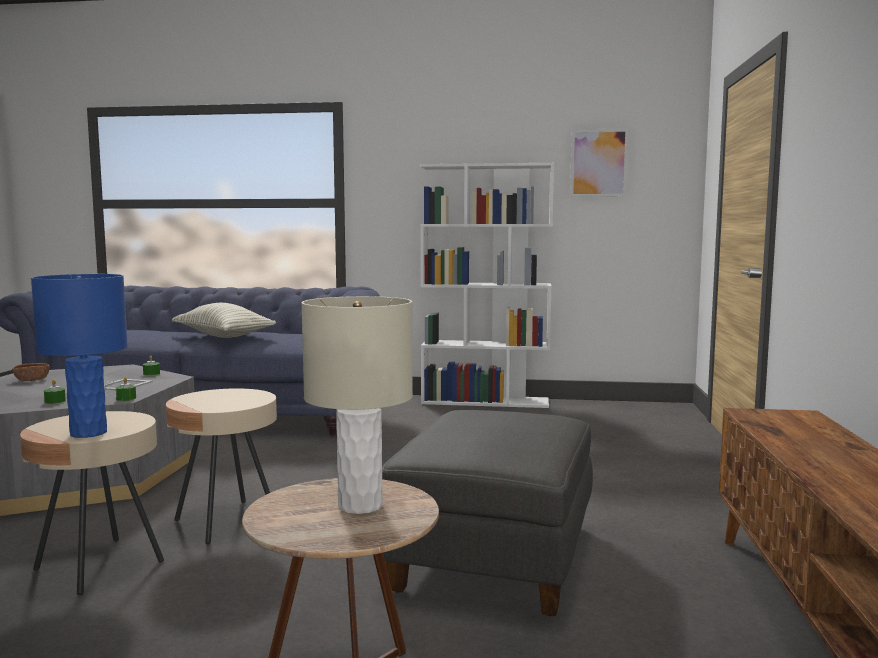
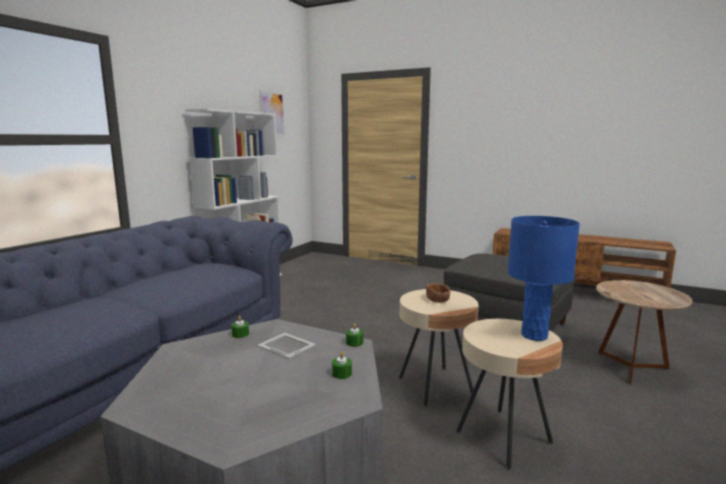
camera: 70 degrees left, 5 degrees up
brown bowl [12,363,49,381] -> brown bowl moved to [426,284,450,303]
pillow [172,303,276,338] -> none
beige table lamp [301,296,413,514] -> none

